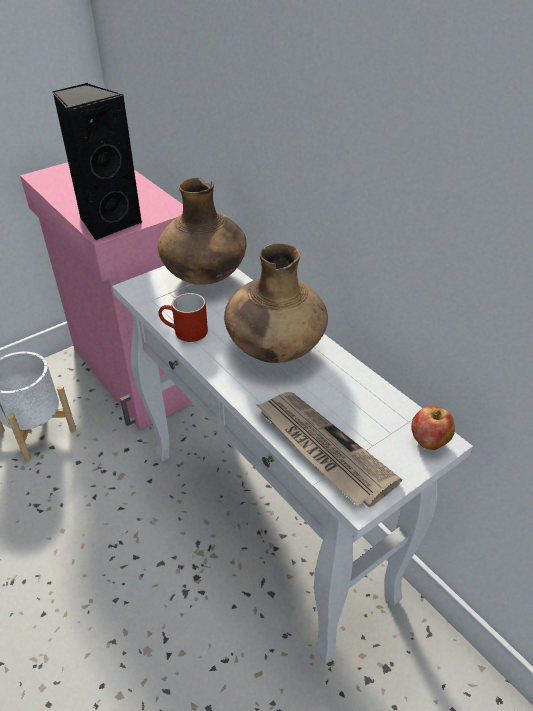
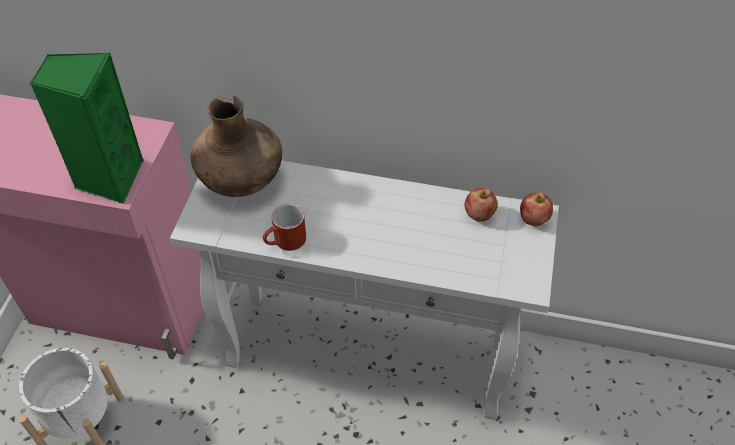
camera: 40 degrees left, 10 degrees up
black speaker [52,83,143,241] -> green speaker [30,52,144,204]
brown vase [224,244,328,363] -> none
newspaper [256,392,402,507] -> none
none -> apple [465,188,498,222]

